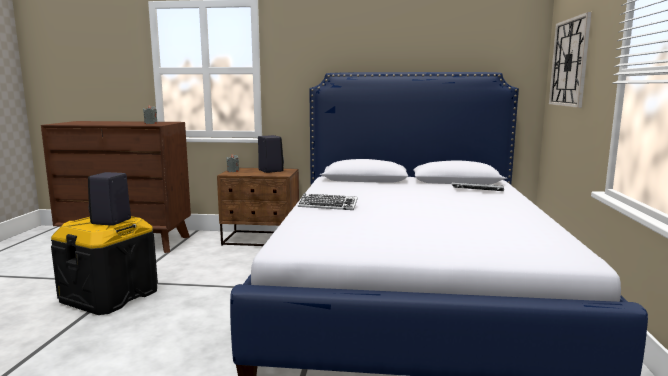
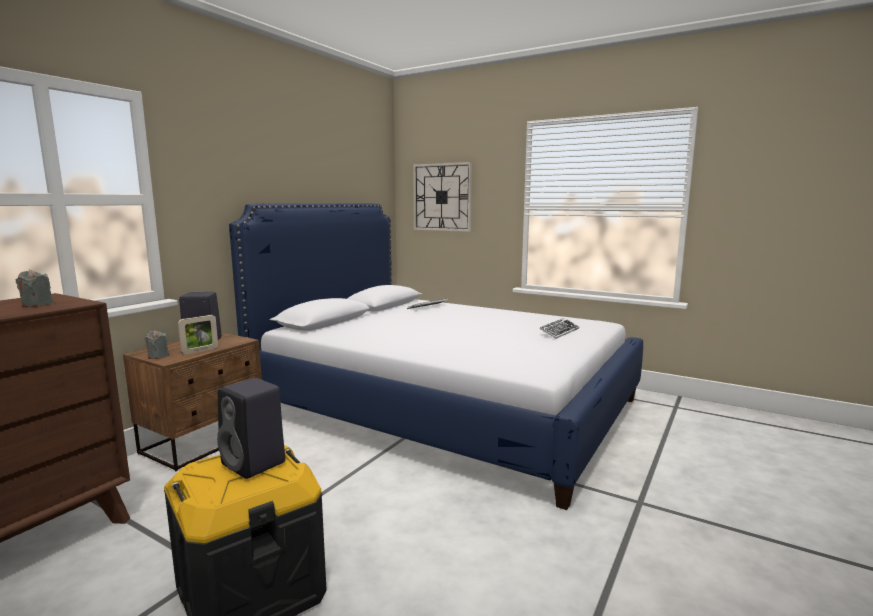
camera: 65 degrees left, 0 degrees up
keyboard [298,194,358,210] -> keyboard moved to [539,318,579,339]
none -> picture frame [178,315,218,355]

